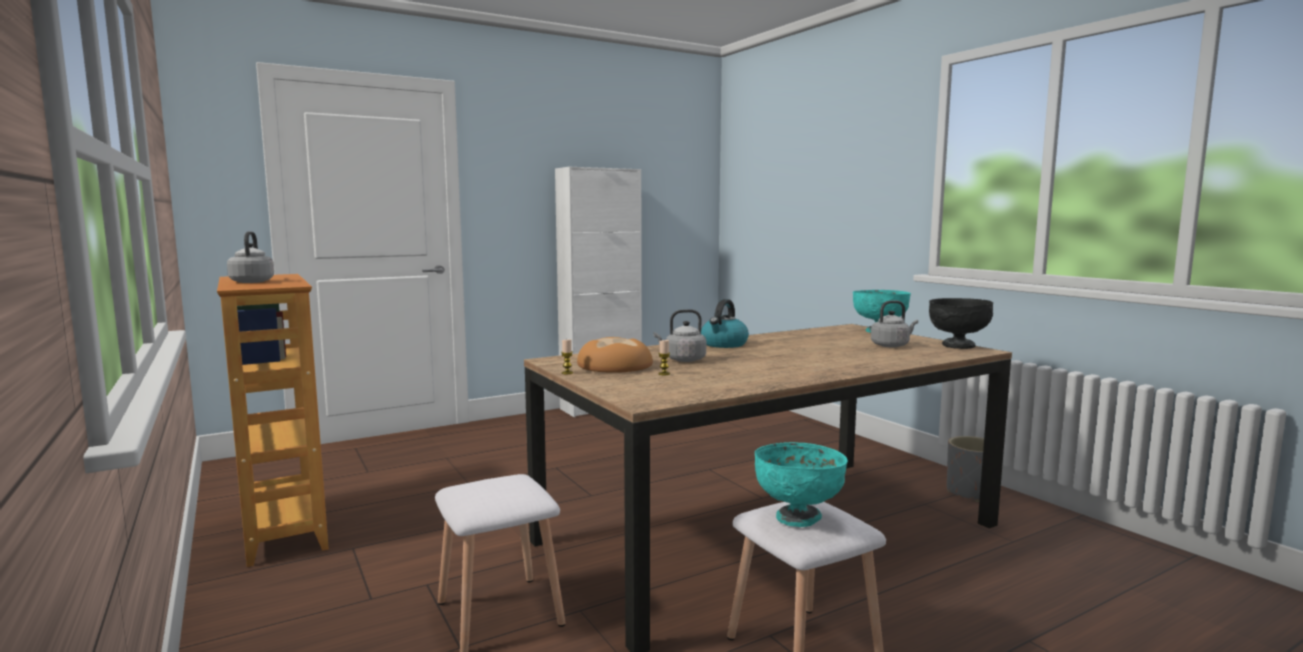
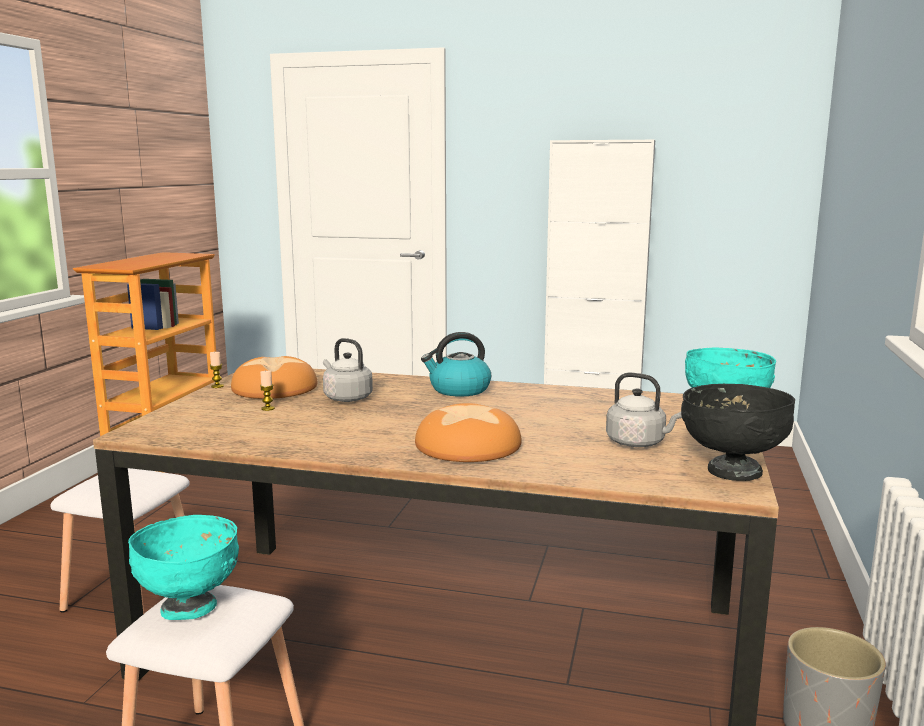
camera: 45 degrees right, 5 degrees up
grey kettle [227,231,274,283] -> none
none -> bread [415,403,522,462]

